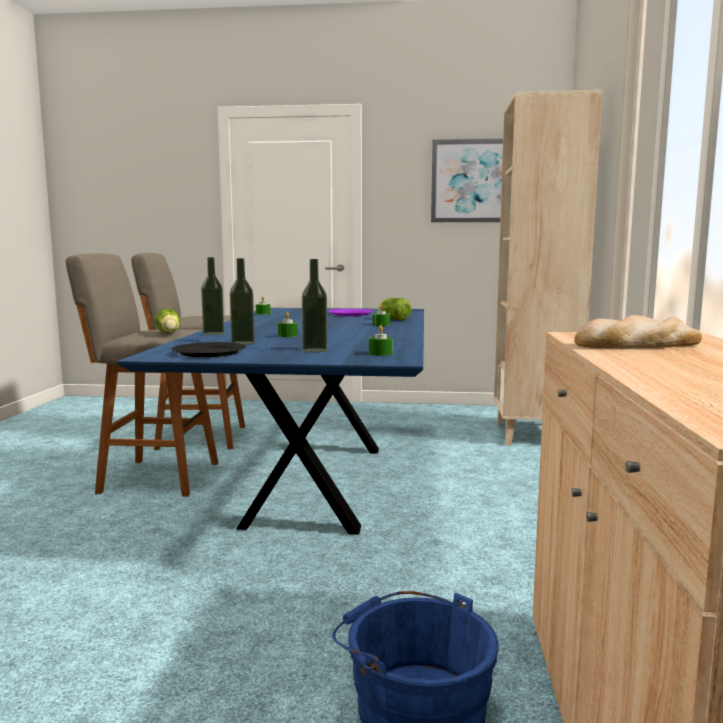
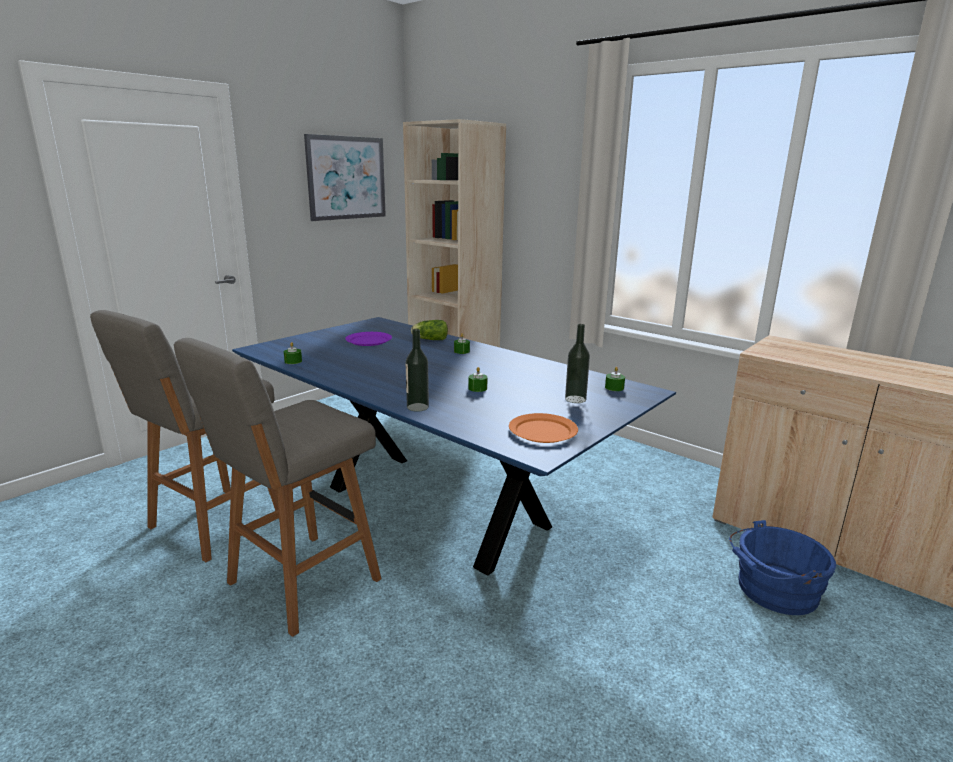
camera: 55 degrees left, 10 degrees up
lettuce [155,309,181,333] -> none
black plate [171,342,246,357] -> orange plate [509,413,578,443]
bottle [230,258,255,345] -> none
bread [574,315,702,349] -> none

